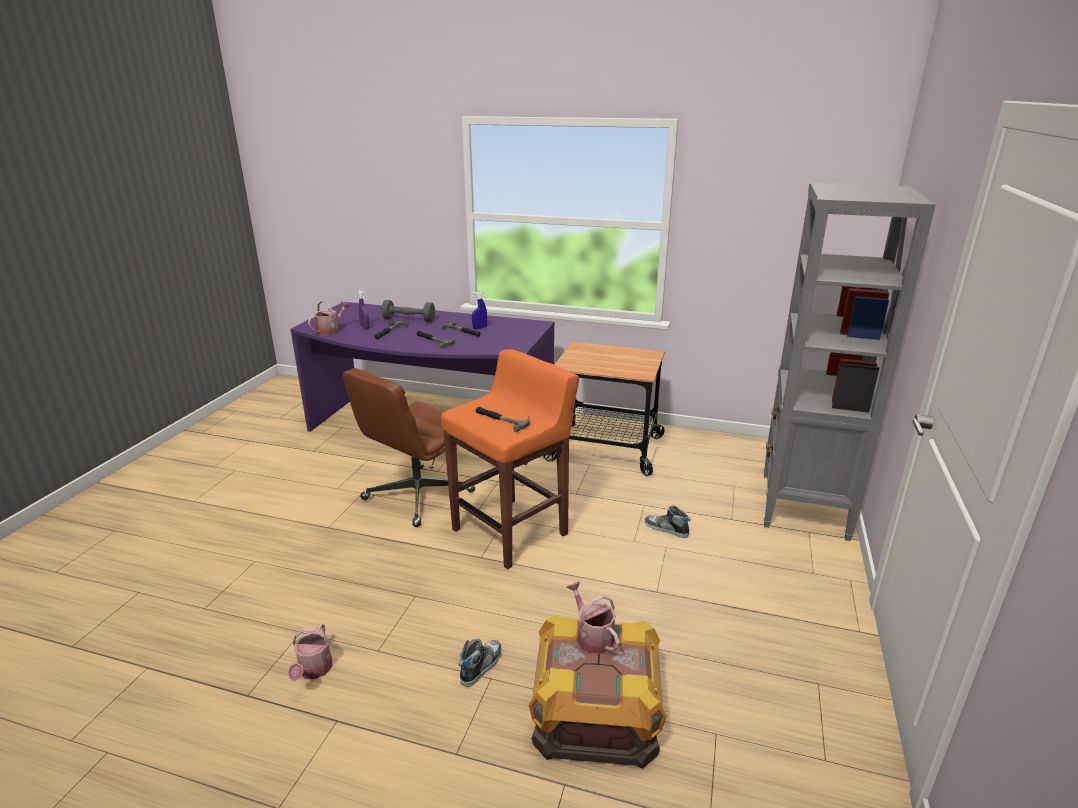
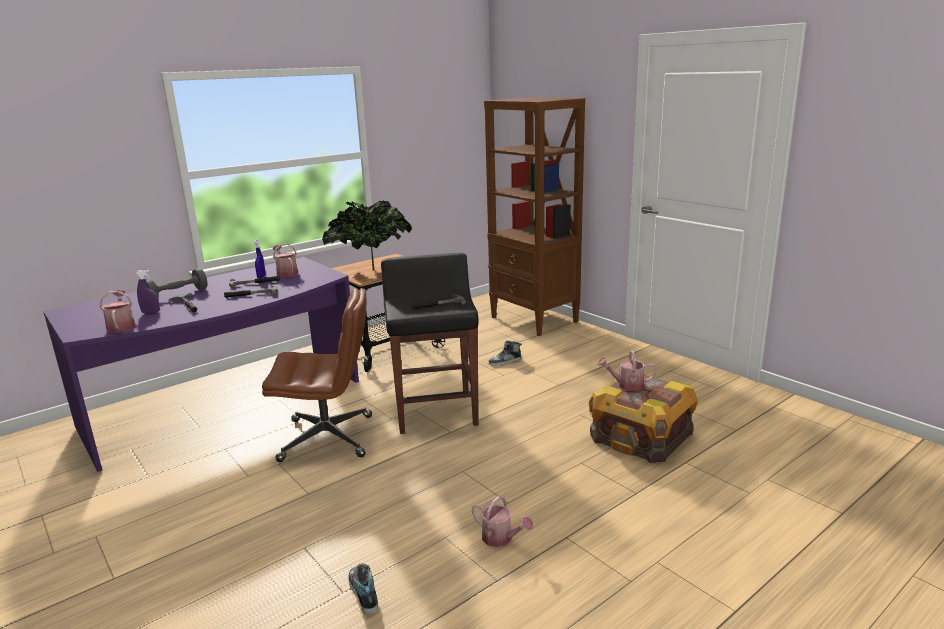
camera: 55 degrees left, 5 degrees down
brown office chair [343,368,475,527] -> brown office chair turned 75 degrees counterclockwise [262,288,372,462]
orange stool [441,349,579,569] -> black stool [381,253,479,434]
shoe [458,639,501,687] -> shoe moved to [348,563,378,614]
grey bookcase [764,183,936,541] -> brown bookcase [484,98,585,336]
none -> watering can [273,243,298,277]
none -> potted plant [322,201,412,271]

